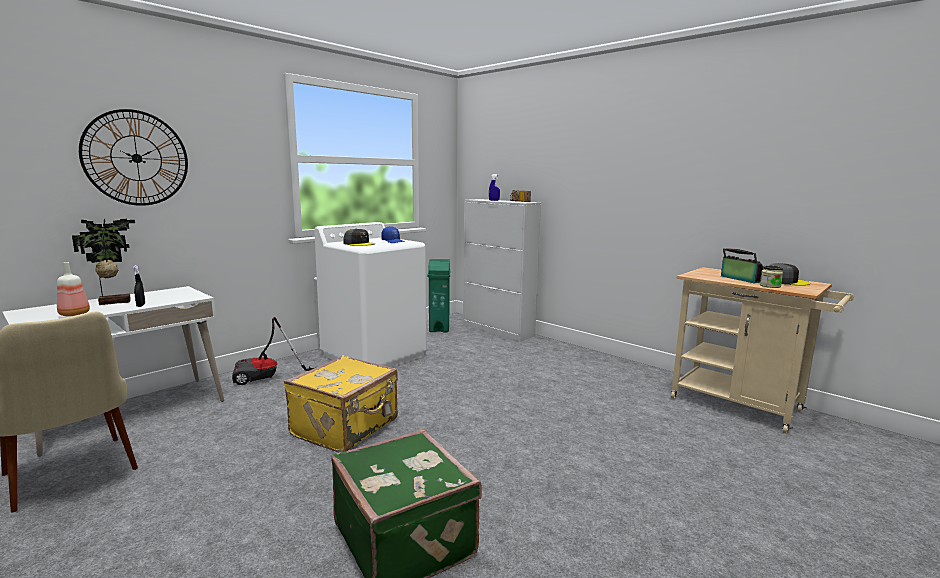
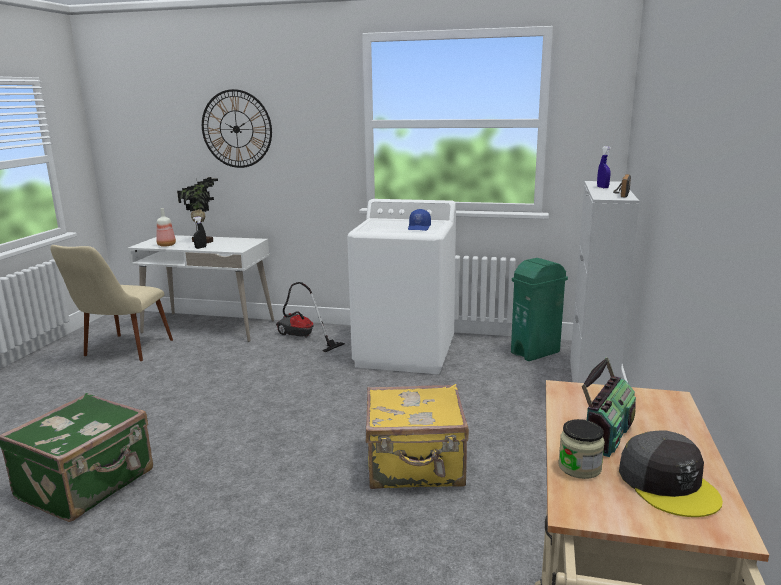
camera: 60 degrees right, 5 degrees up
yellow suitcase [284,355,398,453] -> yellow suitcase moved to [366,384,469,489]
grey cap [343,228,375,246] -> none

